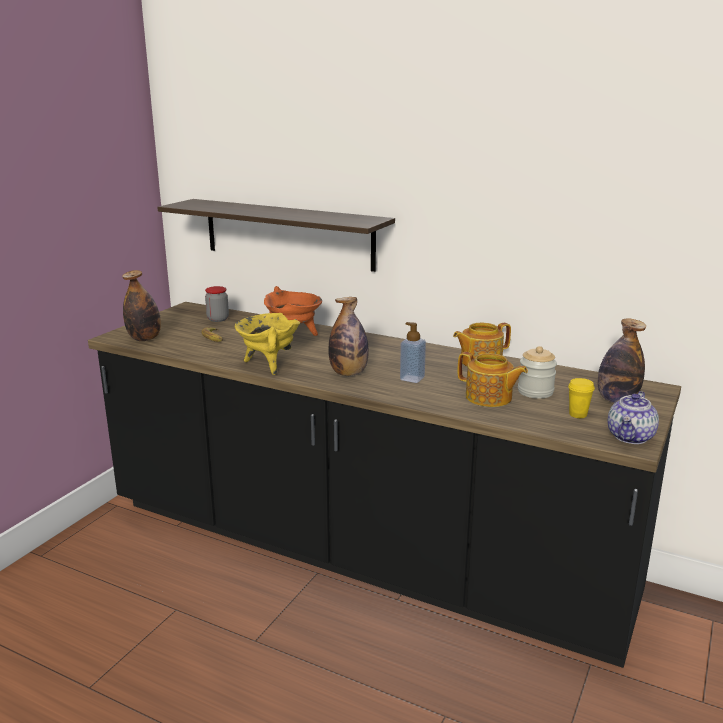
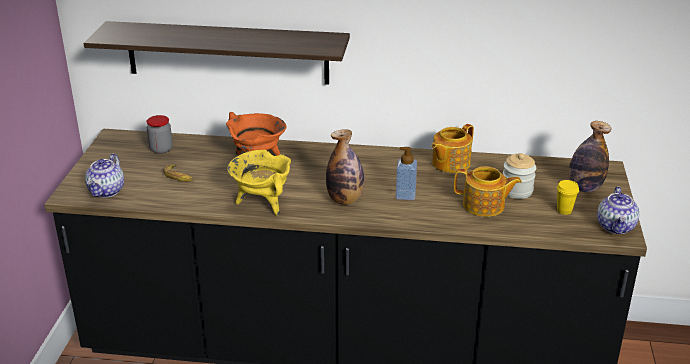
camera: 20 degrees left, 10 degrees up
bottle [122,270,161,341] -> teapot [85,154,124,198]

